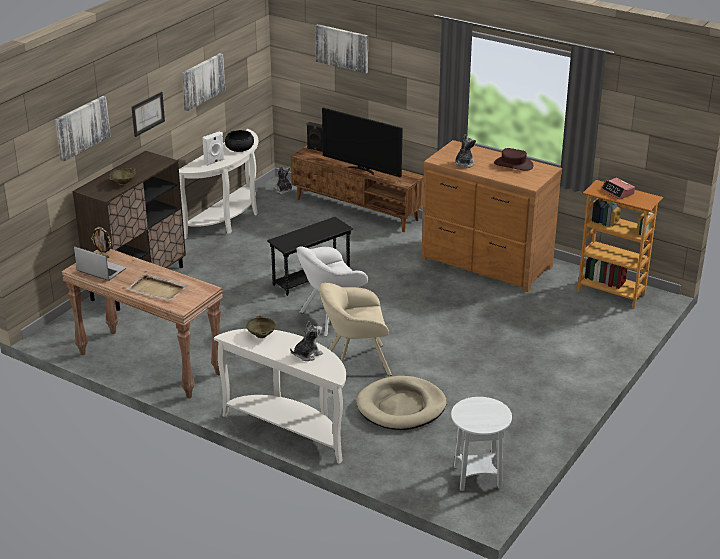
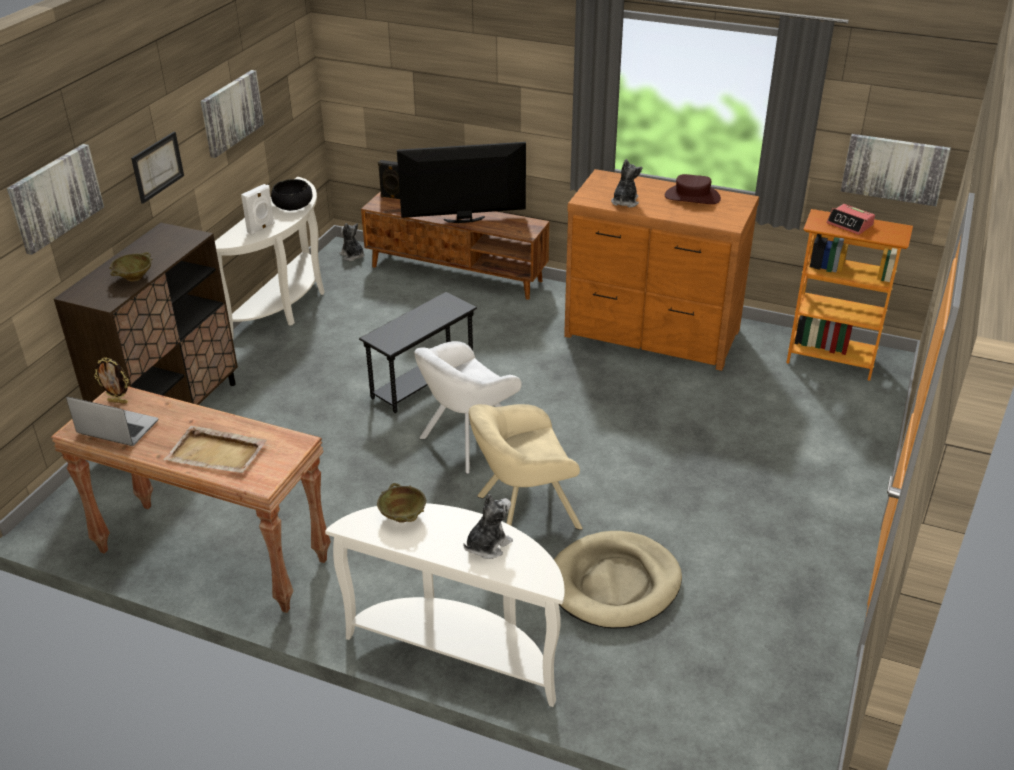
camera: 10 degrees left, 5 degrees up
picture [315,24,368,73] -> picture moved to [841,134,951,206]
television [322,108,403,177] -> television turned 150 degrees clockwise [397,142,526,223]
white side table [451,397,512,491] -> none

